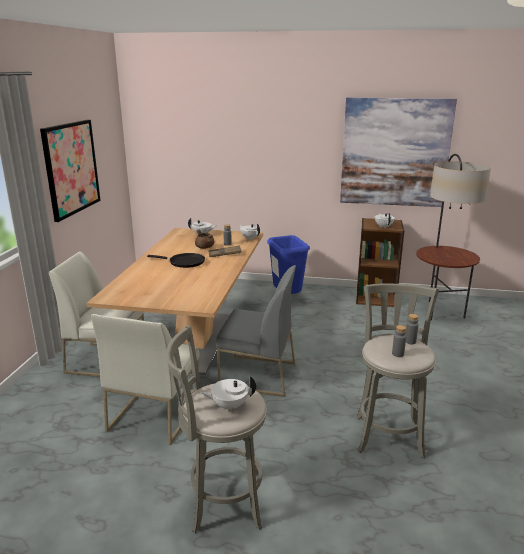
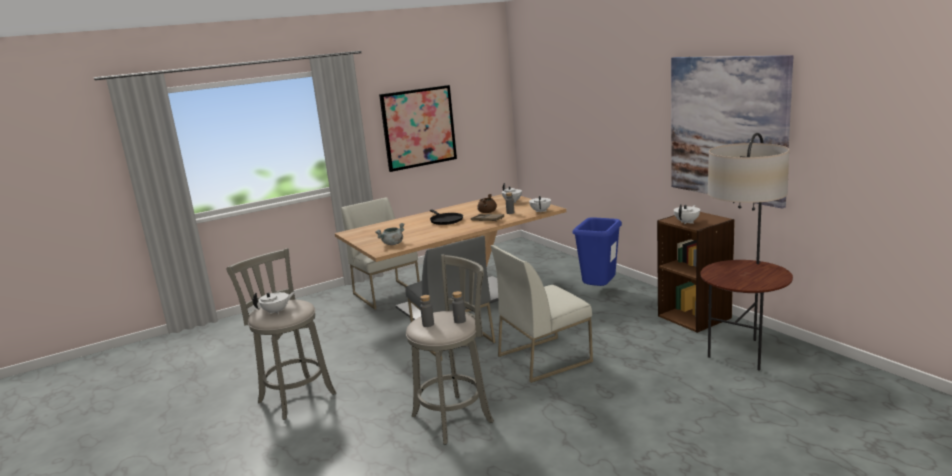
camera: 50 degrees right, 5 degrees down
white chair [91,314,200,445] -> white chair moved to [491,245,593,383]
white teapot [200,376,256,412] -> white teapot turned 105 degrees clockwise [253,291,295,314]
none -> grey cooking pot [375,223,405,245]

